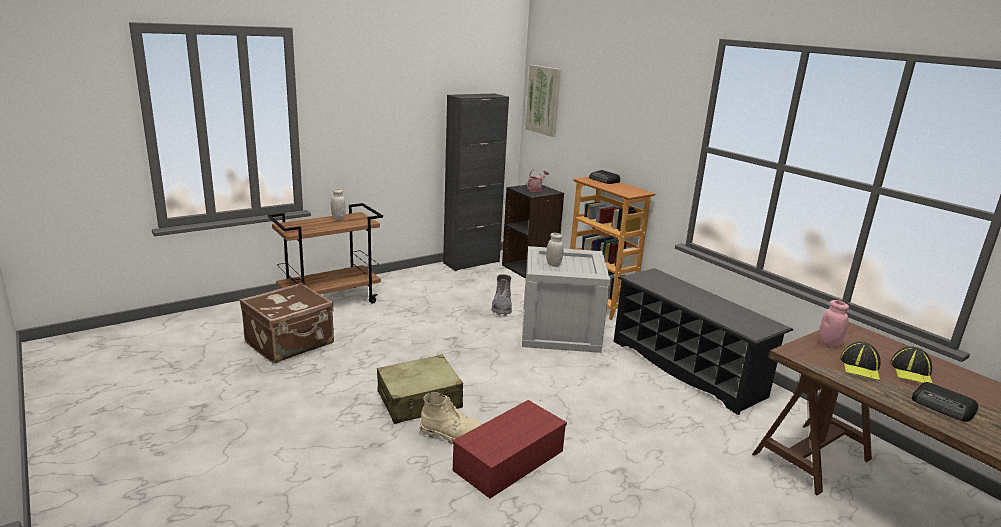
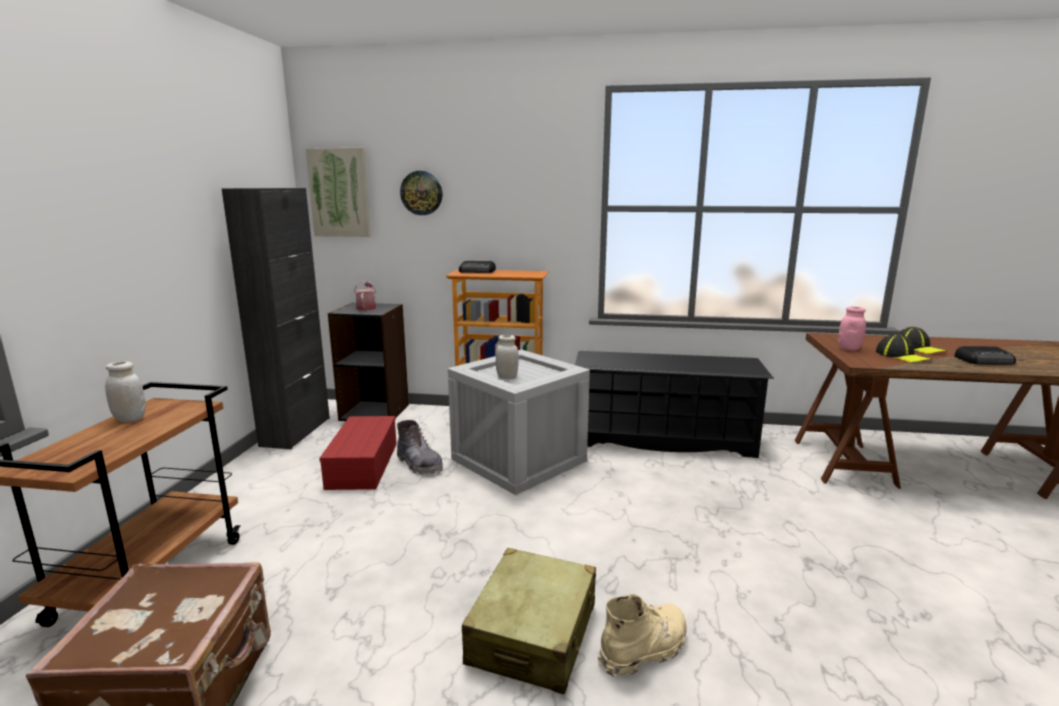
camera: 45 degrees left, 5 degrees down
red storage box [453,400,567,499] -> red storage box moved to [319,416,397,490]
none -> wall clock [400,171,443,215]

